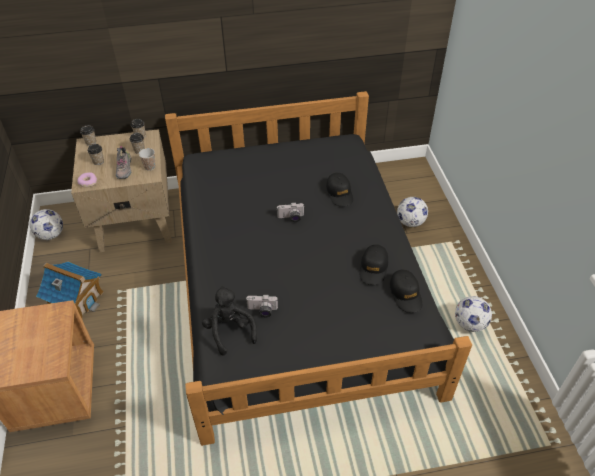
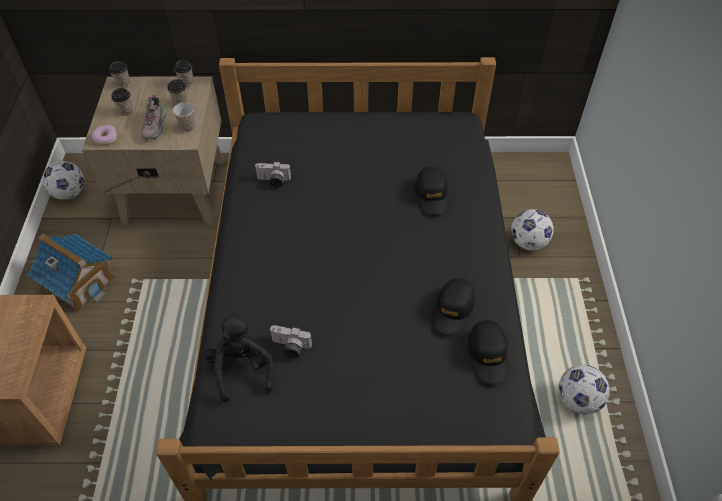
camera: 10 degrees right, 5 degrees up
camera [277,202,305,222] -> camera moved to [254,161,291,187]

